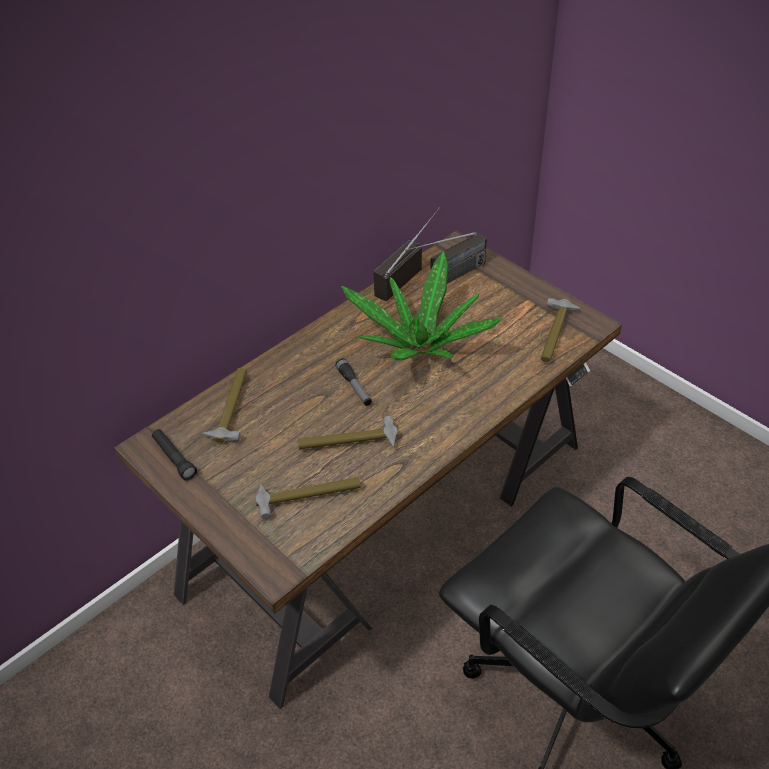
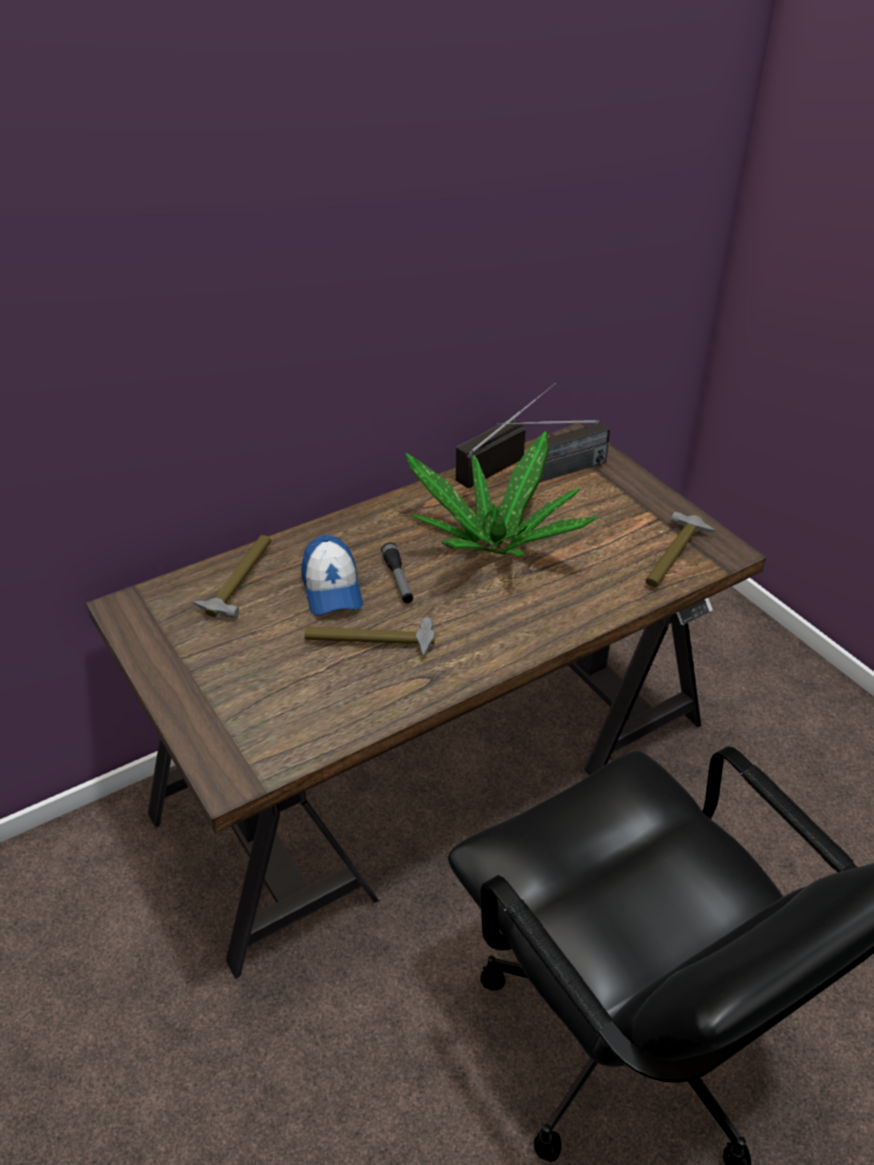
camera: 10 degrees right, 5 degrees down
black flashlight [152,429,197,481] -> none
hammer [255,477,361,519] -> none
none -> cap [301,535,363,616]

